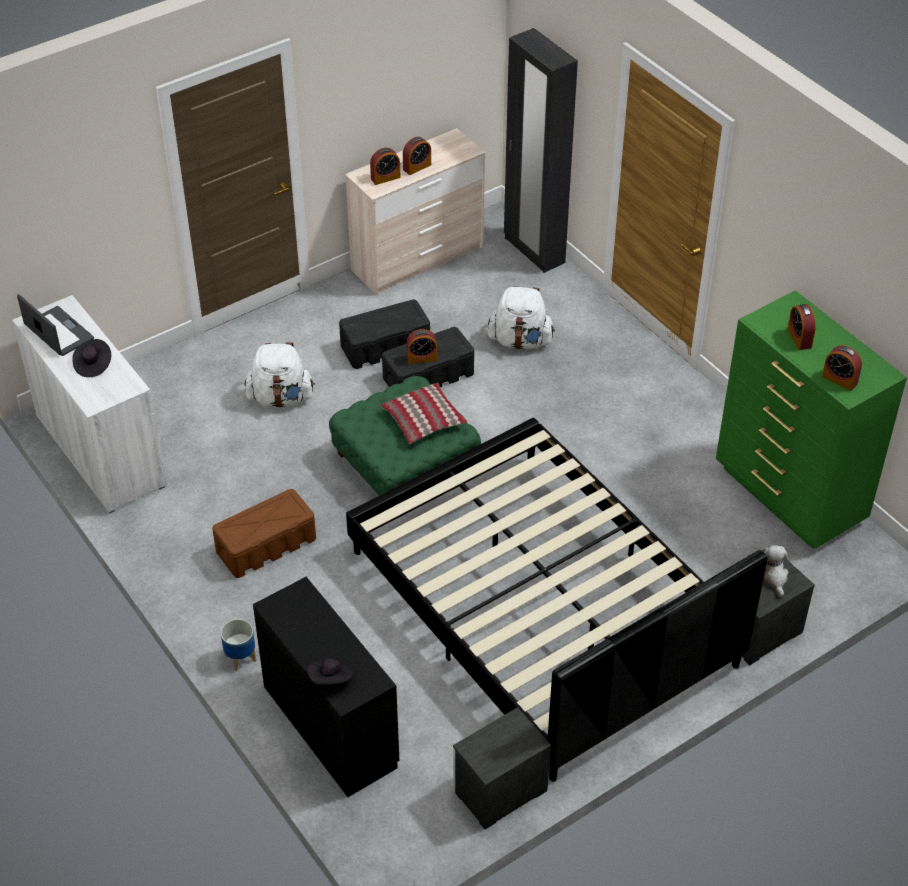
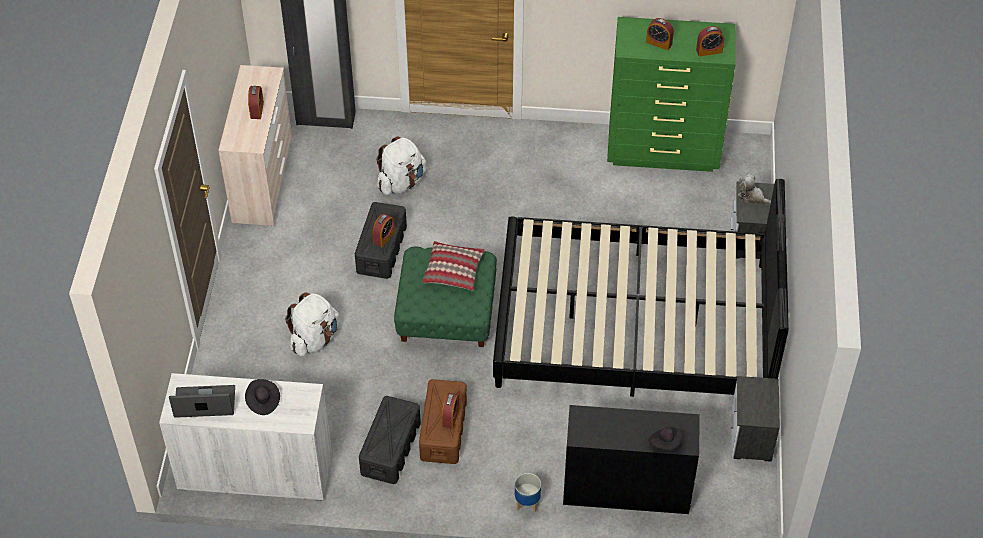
camera: 50 degrees left, 5 degrees up
black storage box [339,299,430,369] -> black storage box moved to [359,396,421,484]
alarm clock [370,148,401,185] -> alarm clock moved to [442,393,459,429]

